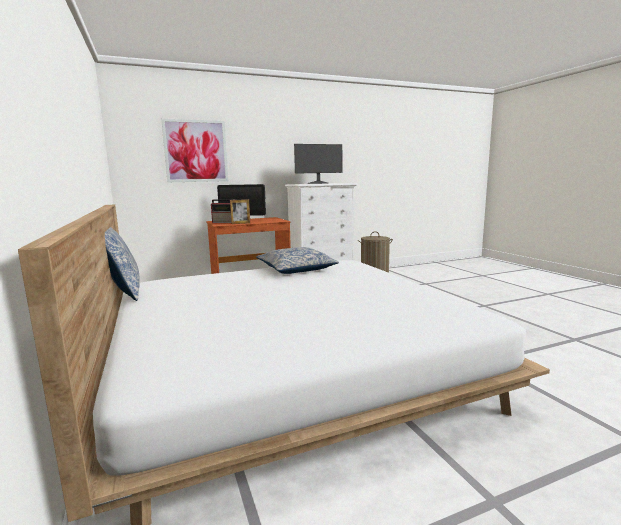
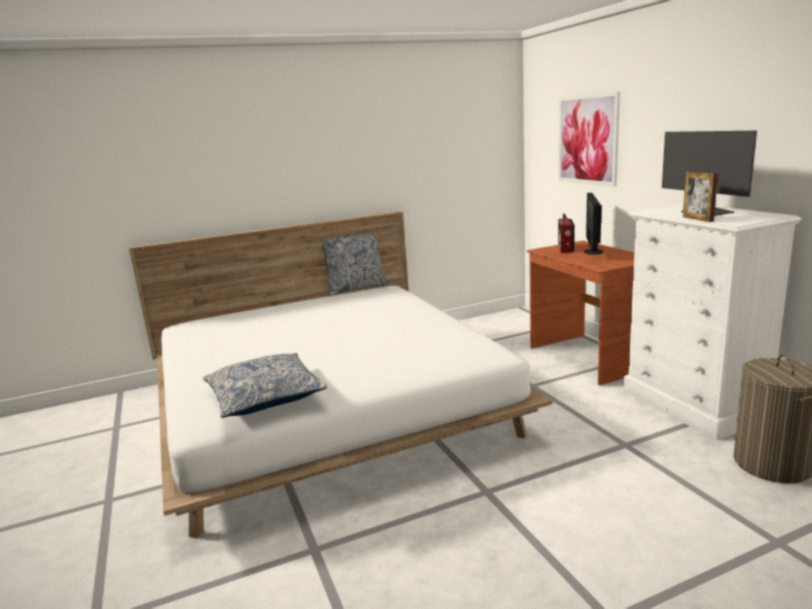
camera: 90 degrees right, 5 degrees up
picture frame [230,199,250,224] -> picture frame moved to [683,171,718,222]
pillow [256,247,339,274] -> pillow moved to [203,353,327,418]

